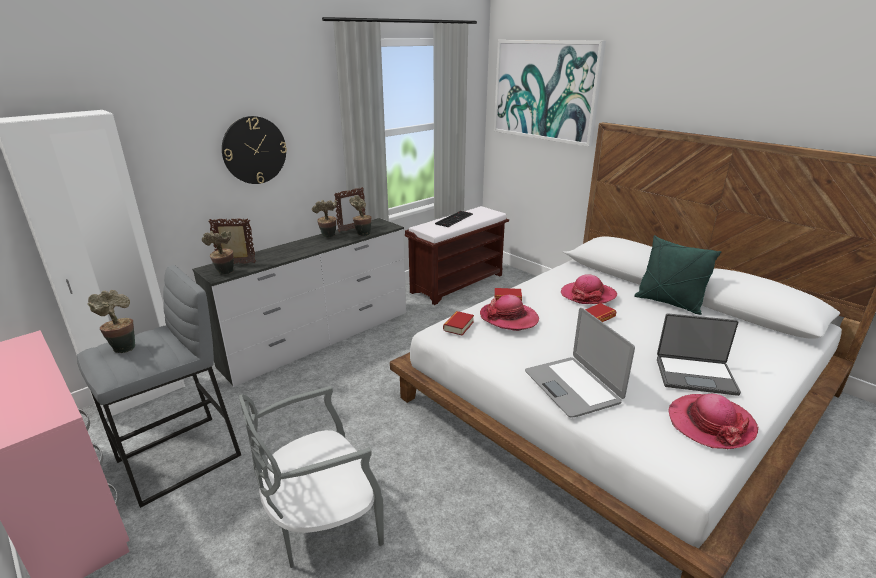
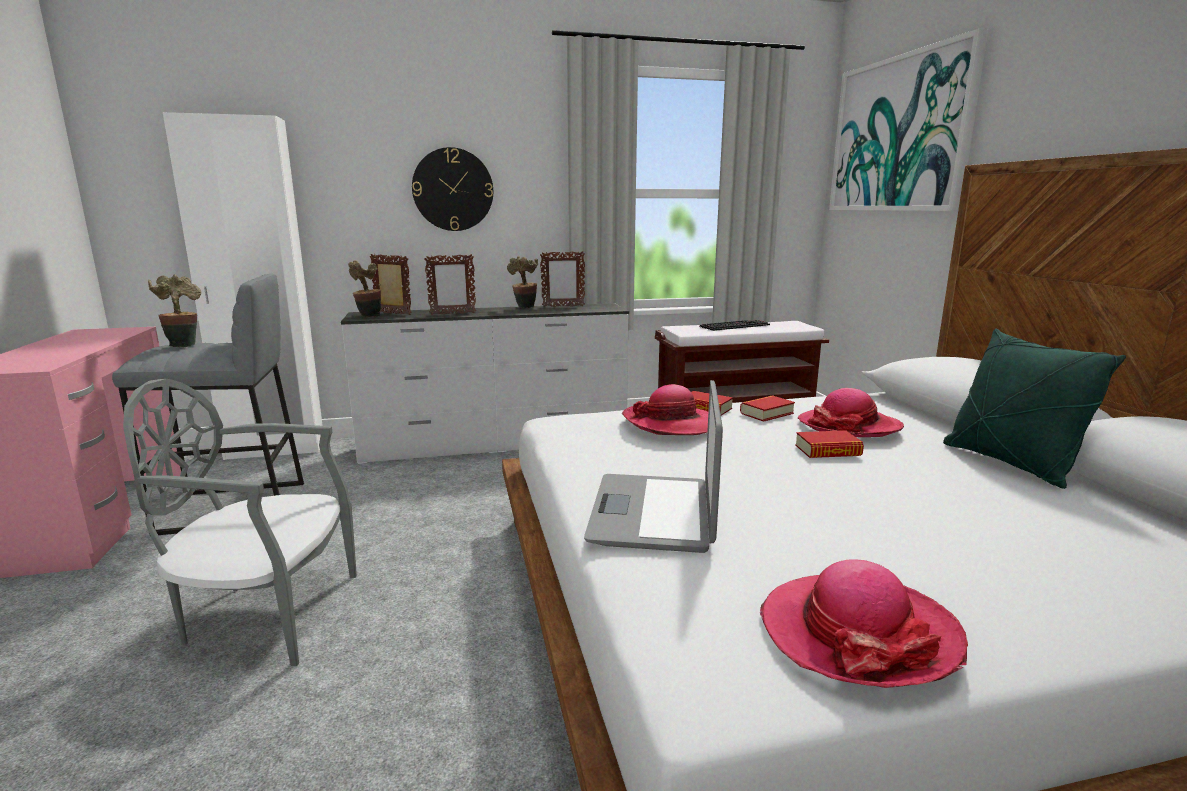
camera: 30 degrees right, 10 degrees down
potted plant [349,195,371,236] -> none
book [443,311,474,335] -> book moved to [740,395,795,422]
laptop [657,313,741,396] -> none
none -> picture frame [424,254,476,315]

